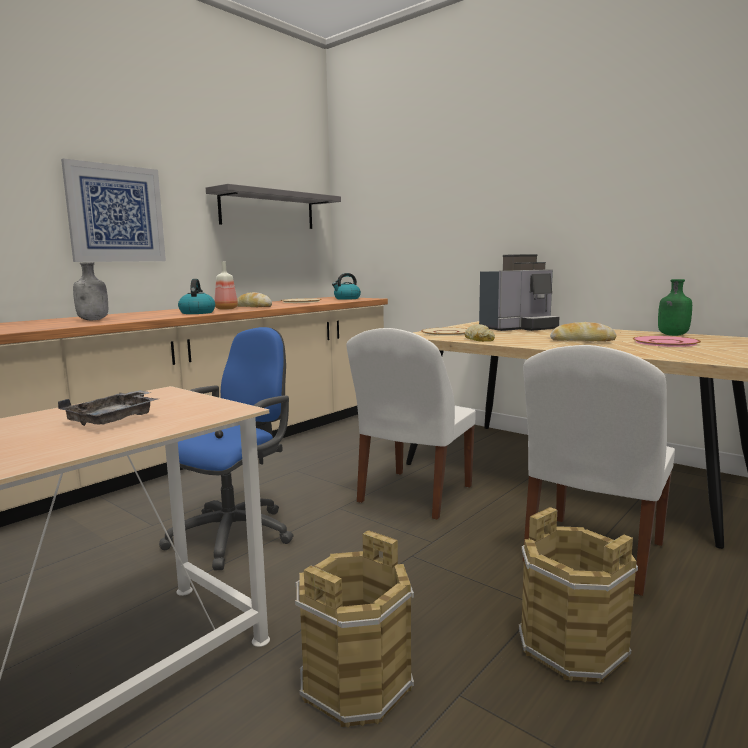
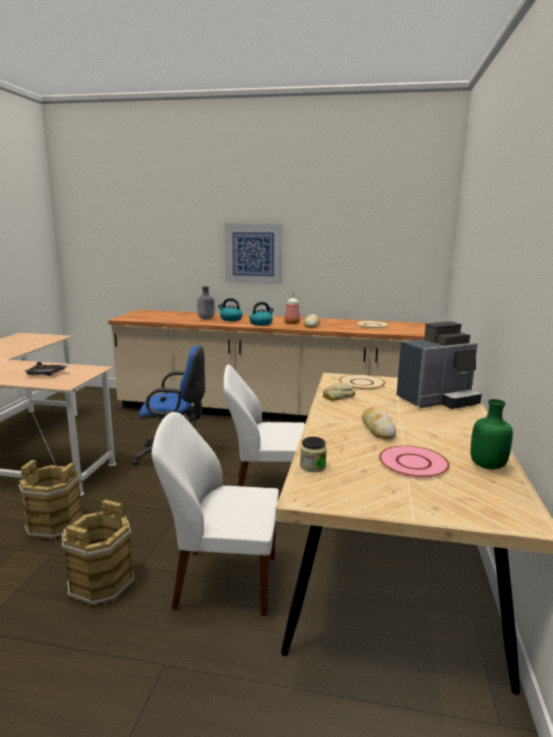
camera: 60 degrees right, 5 degrees up
grey shelf [206,184,341,229] -> none
kettle [332,273,361,300] -> kettle moved to [218,298,243,321]
coffee machine [479,254,559,331] -> coffee machine turned 60 degrees counterclockwise [396,321,482,409]
none -> jar [300,437,327,472]

